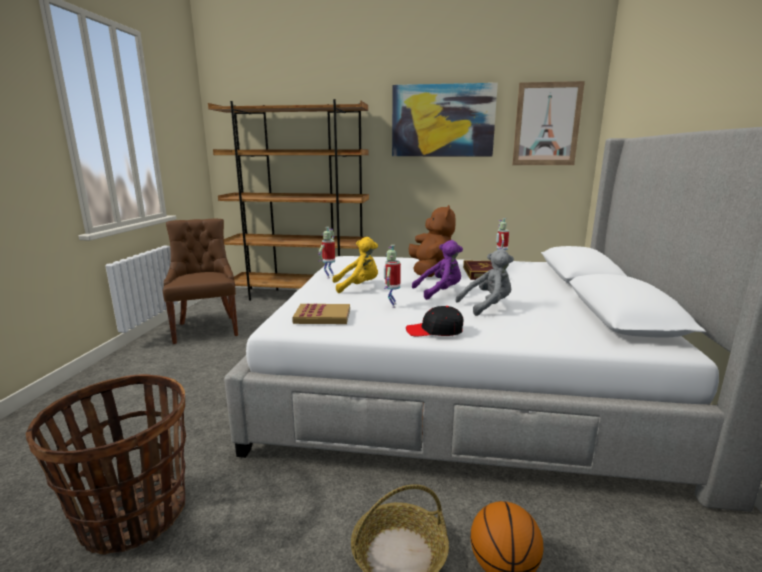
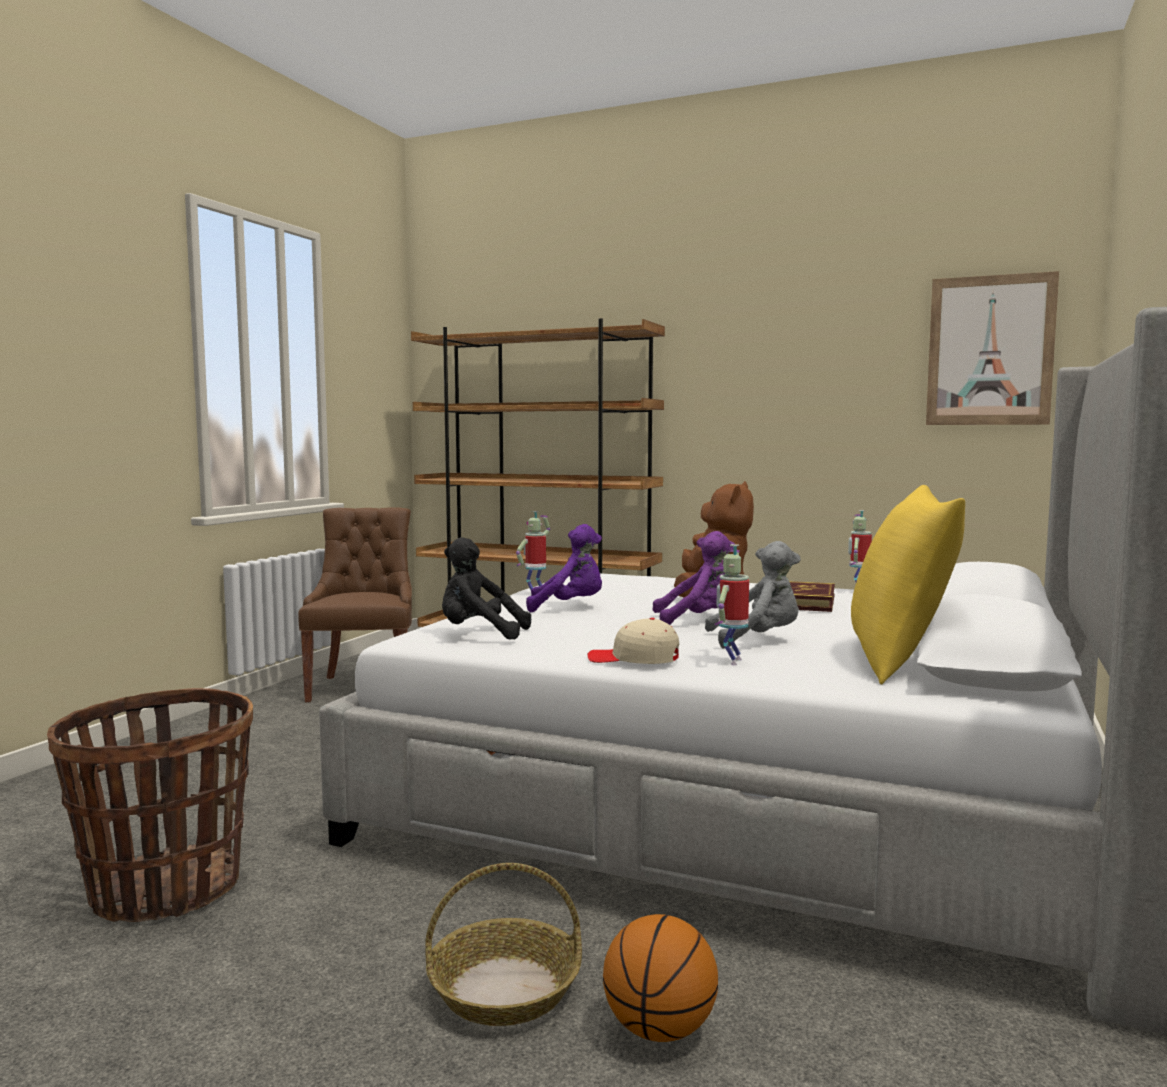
camera: 15 degrees right, 10 degrees down
book [292,304,350,324] -> black plush toy [442,537,531,640]
yellow plush toy [332,237,378,293] -> purple plush toy [526,524,602,612]
toy robot [384,245,401,308] -> toy robot moved to [715,544,749,665]
picture [392,83,498,156] -> none
black cap [406,306,464,336] -> beige cap [587,618,679,664]
none -> yellow pillow [851,485,965,685]

